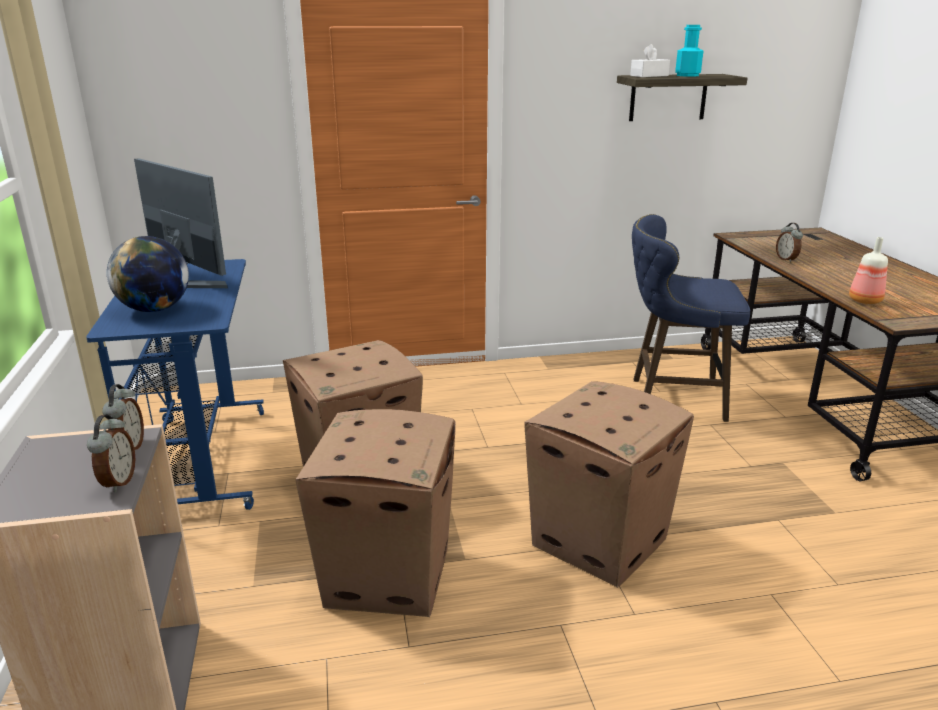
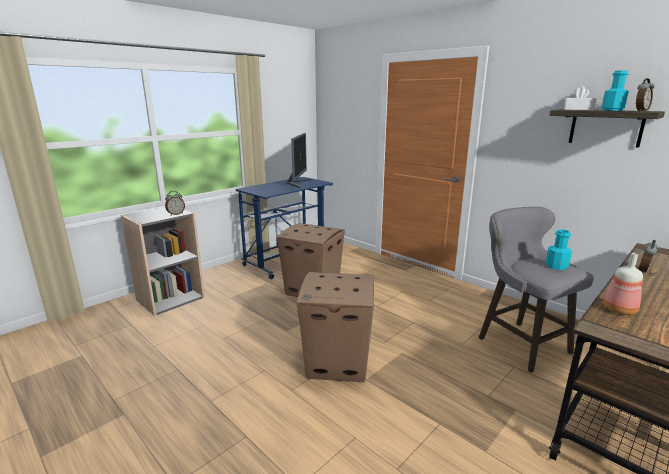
camera: 55 degrees right, 5 degrees down
alarm clock [87,415,135,492] -> alarm clock moved to [636,78,654,111]
globe [107,236,189,312] -> none
cardboard box [295,409,456,617] -> none
blue stool [632,214,750,422] -> grey stool [479,207,594,373]
none -> turquoise bottle [546,229,572,270]

